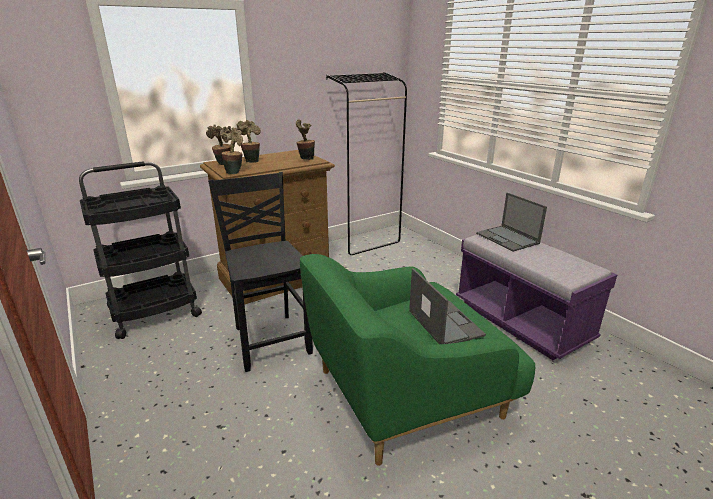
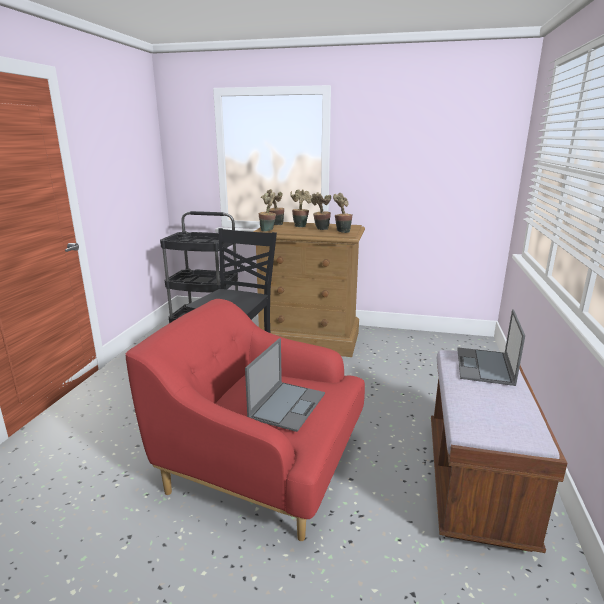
camera: 45 degrees right, 5 degrees down
green armchair [300,254,535,466] -> red armchair [126,299,365,541]
black clothes rack [326,72,407,255] -> none
purple bench [456,234,617,360] -> brown bench [431,350,567,553]
none -> potted plant [311,192,331,230]

